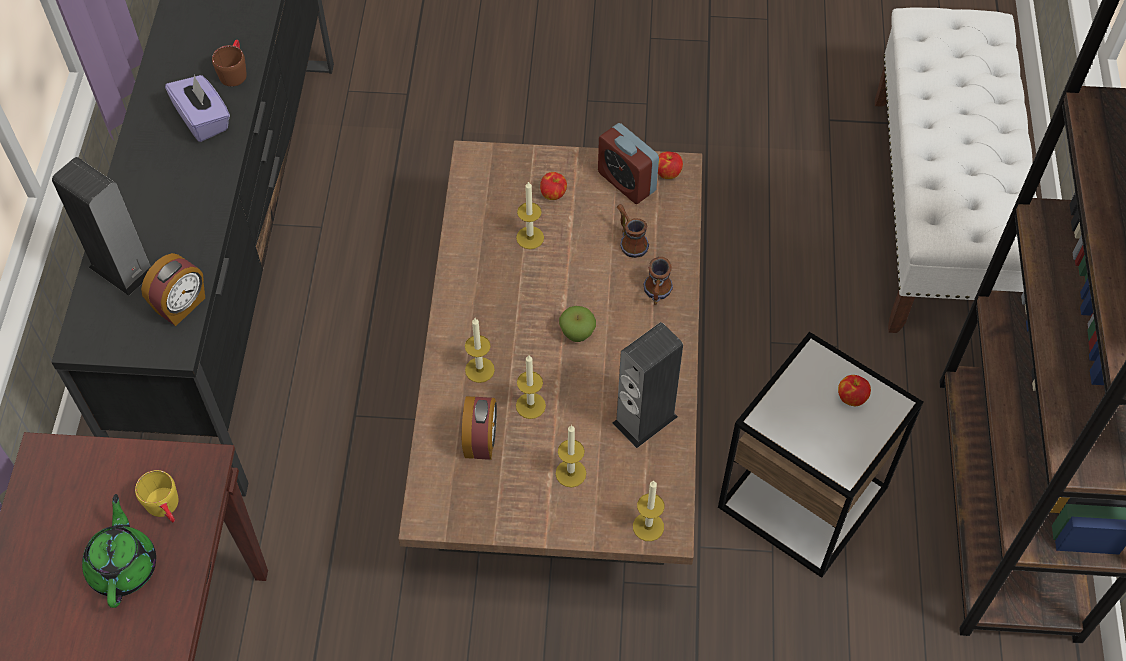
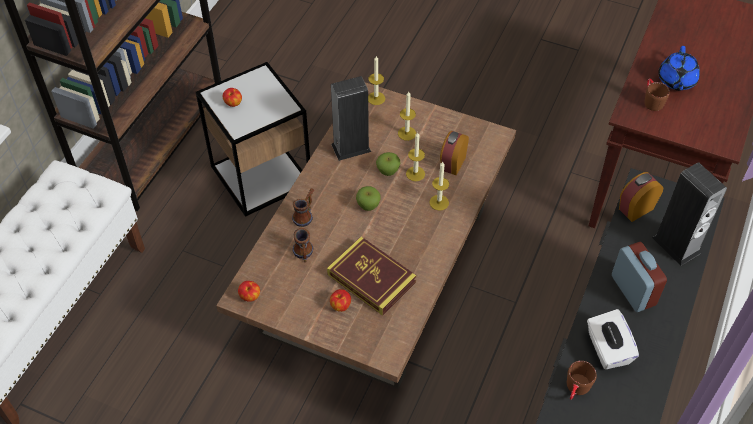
camera: 160 degrees left, 5 degrees down
green teapot [82,494,156,608] -> blue teapot [658,46,700,91]
yellow mug [135,470,179,522] -> brown mug [644,79,670,111]
purple tissue box [165,74,230,142] -> white tissue box [587,309,639,369]
candle [516,181,544,249] -> book [327,237,416,316]
alarm clock [598,123,659,204] -> alarm clock moved to [612,242,667,312]
none -> apple [376,152,400,176]

